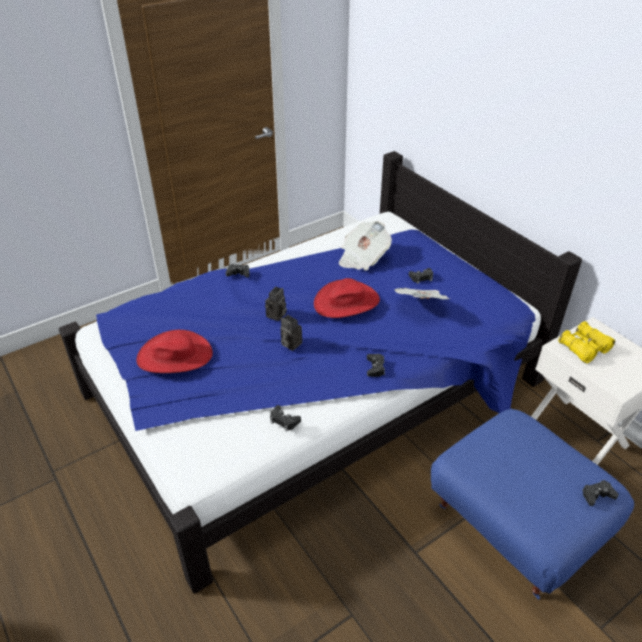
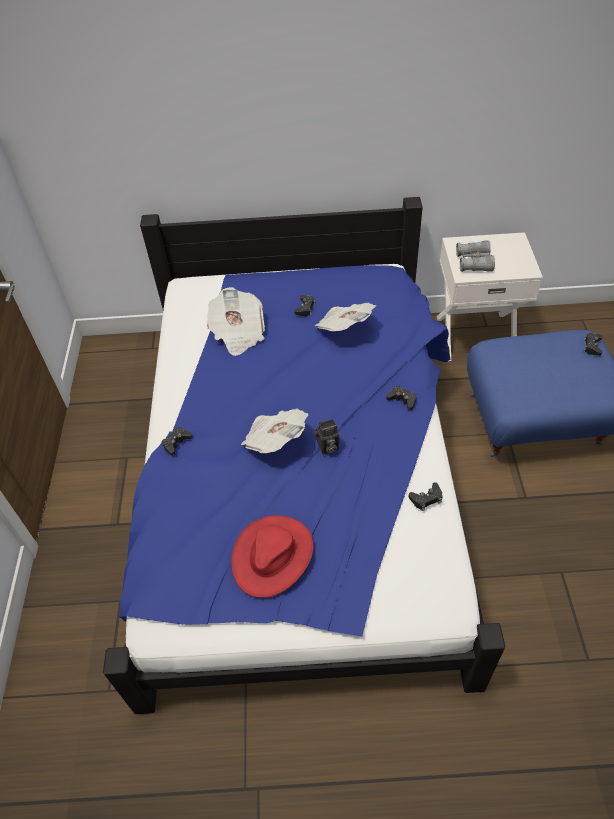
camera: 55 degrees left, 10 degrees up
camera [265,287,287,321] -> newspaper [241,408,308,453]
red hat [314,278,380,318] -> none
yellow binoculars [558,321,615,363] -> grey binoculars [456,240,495,272]

